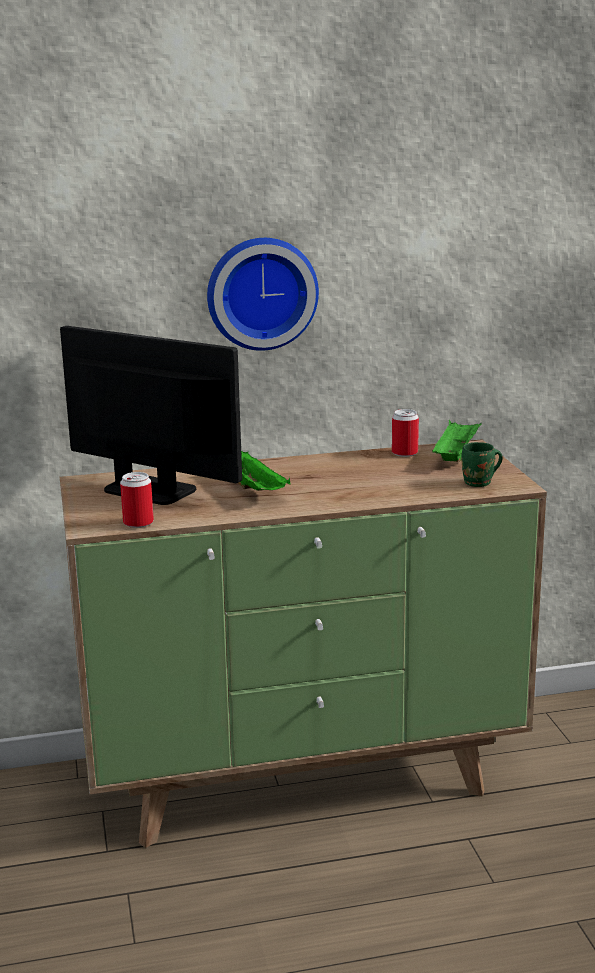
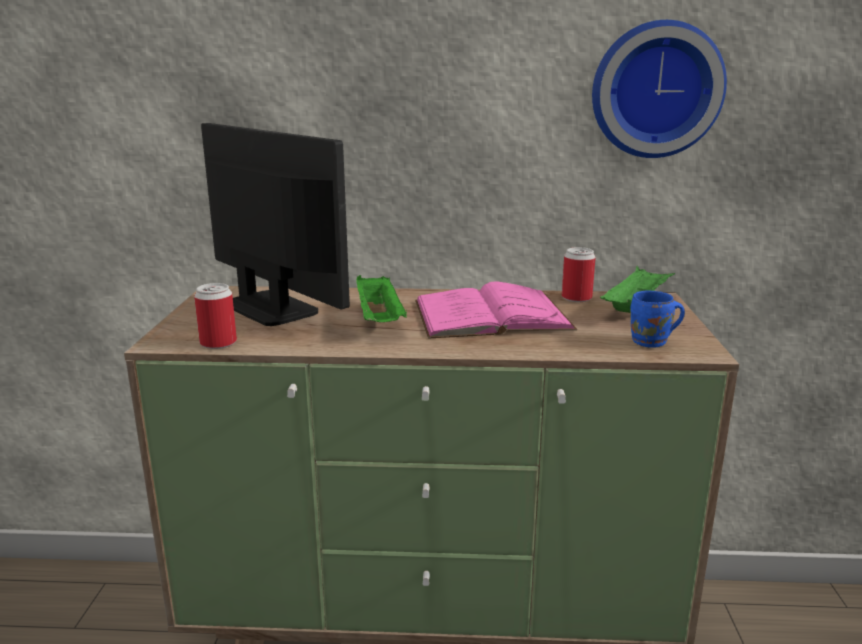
camera: 15 degrees right, 0 degrees up
wall clock [207,238,319,351] -> wall clock moved to [592,20,727,158]
green mug [461,442,503,487] -> blue mug [630,290,685,348]
none -> pink book [415,281,577,339]

